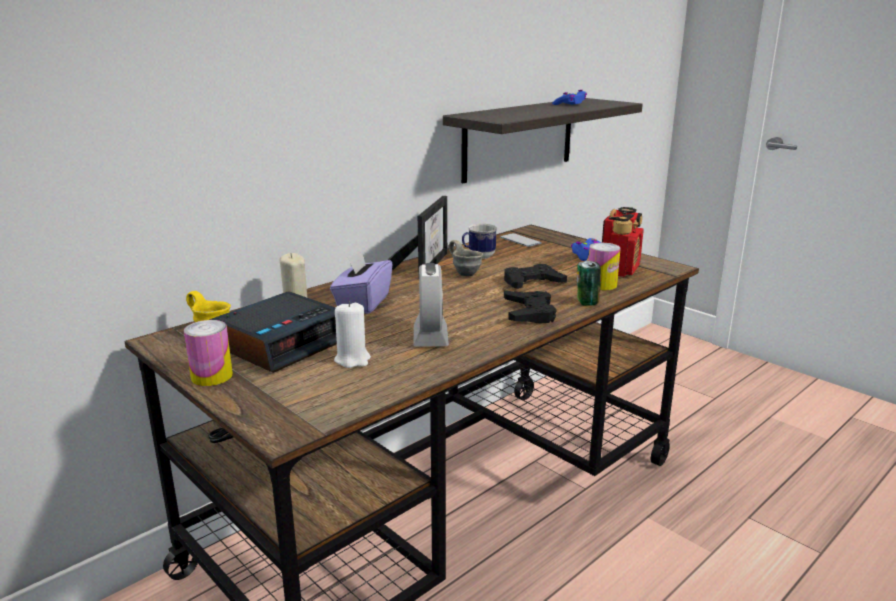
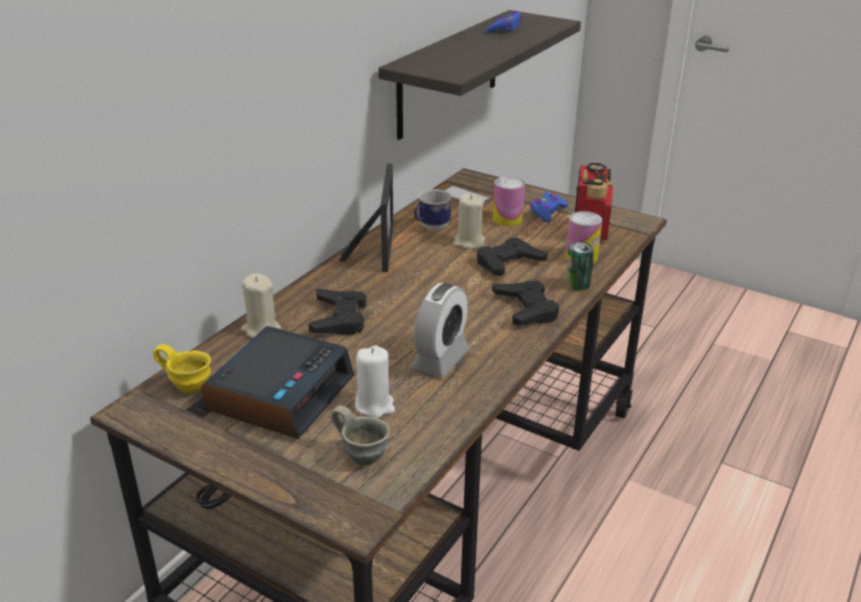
camera: 15 degrees left, 10 degrees up
can [184,320,233,386] -> can moved to [493,177,525,226]
purple tissue box [330,248,392,314] -> black game controller [309,289,367,335]
alarm clock [414,263,449,347] -> alarm clock turned 45 degrees clockwise [411,283,469,377]
grey mug [449,240,483,276] -> grey mug moved to [331,406,390,465]
none -> beige candle [453,194,485,249]

